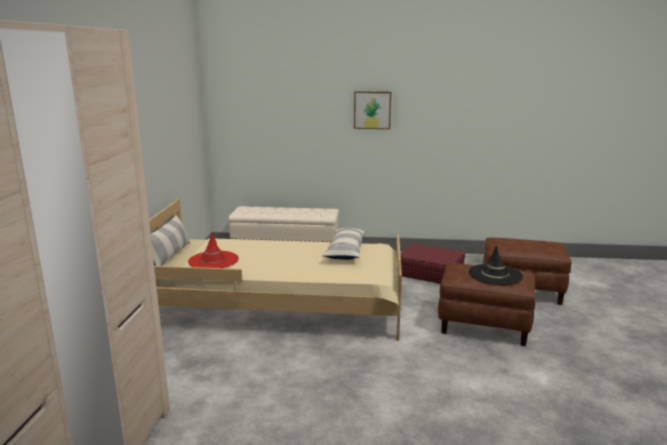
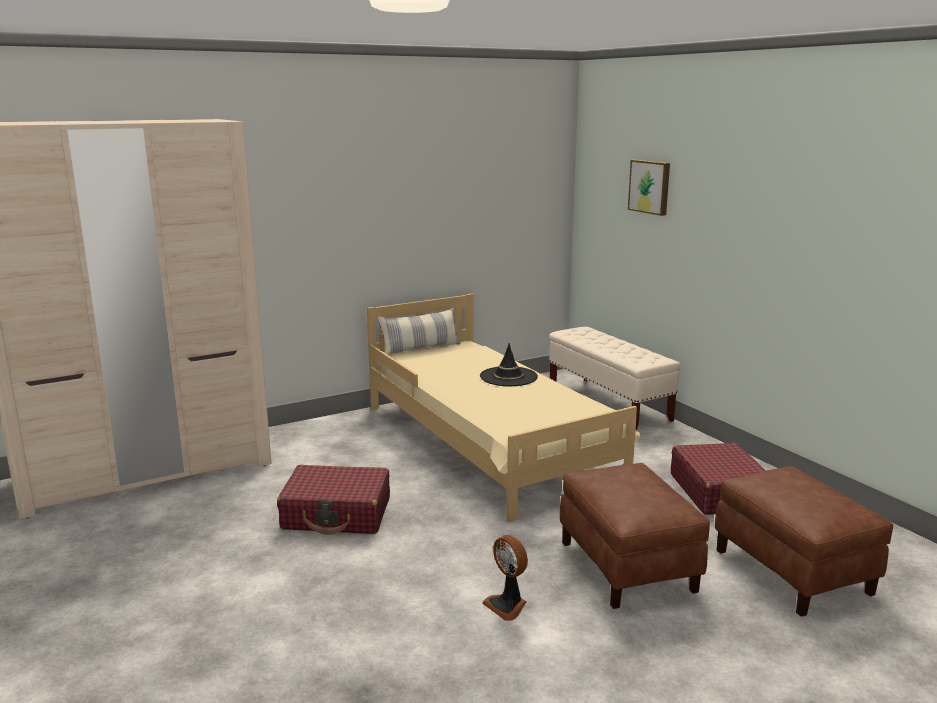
camera: 55 degrees right, 0 degrees up
red hat [188,232,239,268] -> none
pillow [322,228,366,260] -> none
picture [354,91,391,129] -> picture moved to [628,160,670,216]
black hat [469,245,523,285] -> black hat moved to [480,343,538,386]
none -> red suitcase [277,465,390,535]
none -> fan [482,535,528,621]

